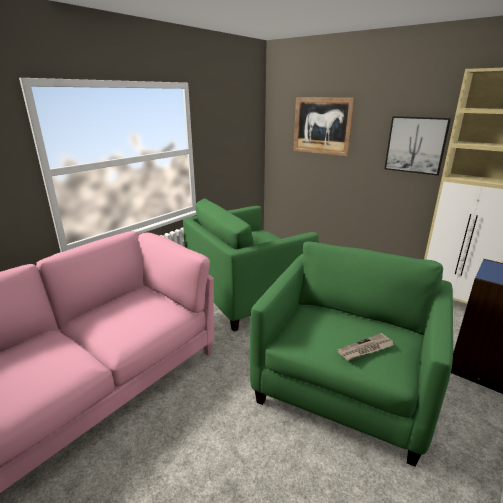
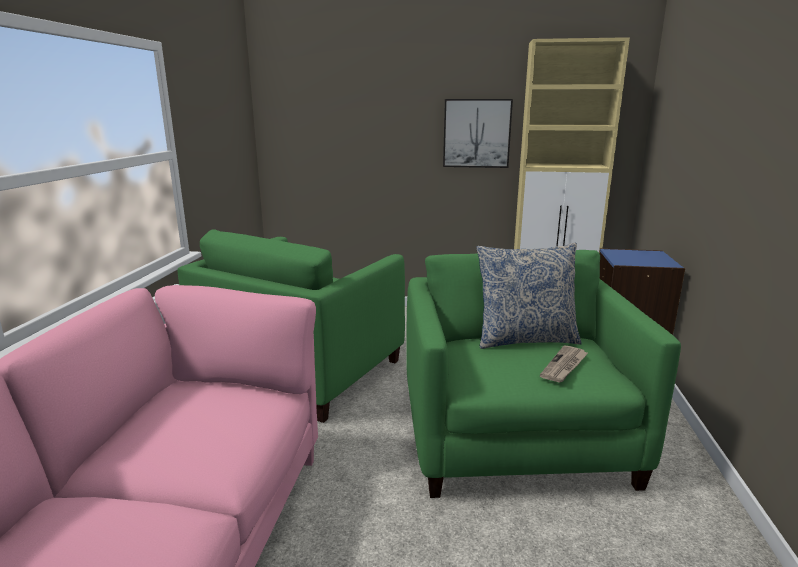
camera: 30 degrees left, 5 degrees down
picture [294,97,355,157] -> none
none -> pillow [476,243,582,349]

